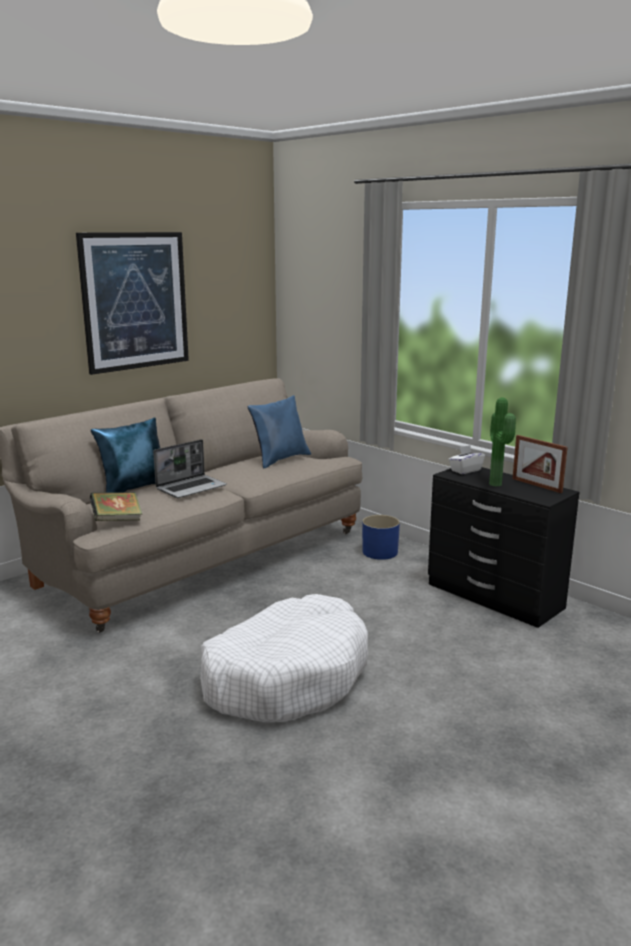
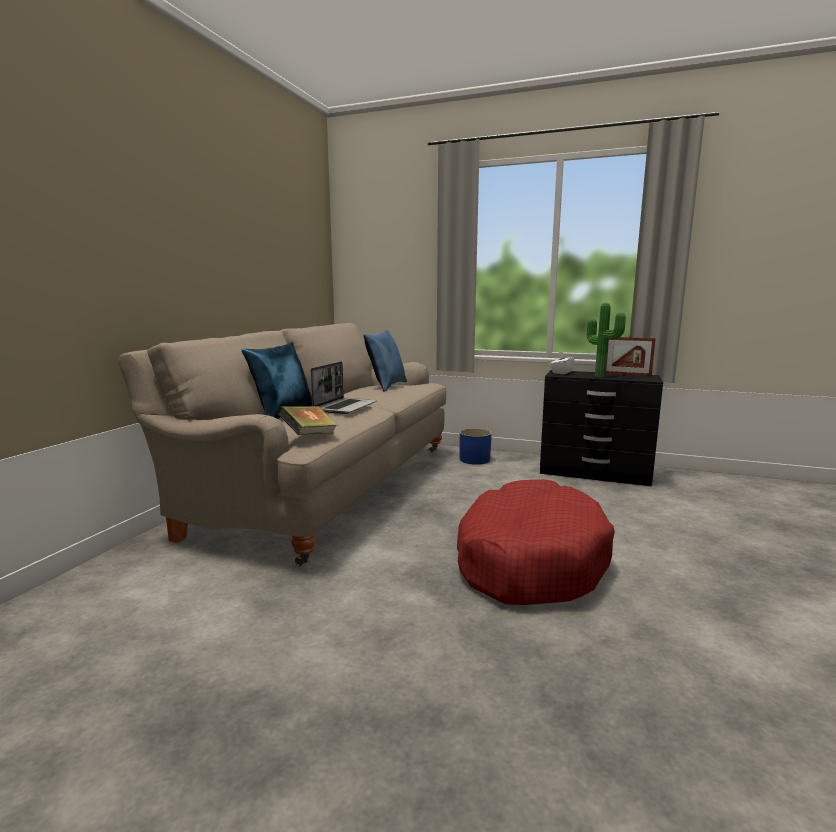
camera: 25 degrees left, 5 degrees down
picture [76,232,189,375] -> none
white dog bed [200,594,368,722] -> red dog bed [457,479,615,605]

